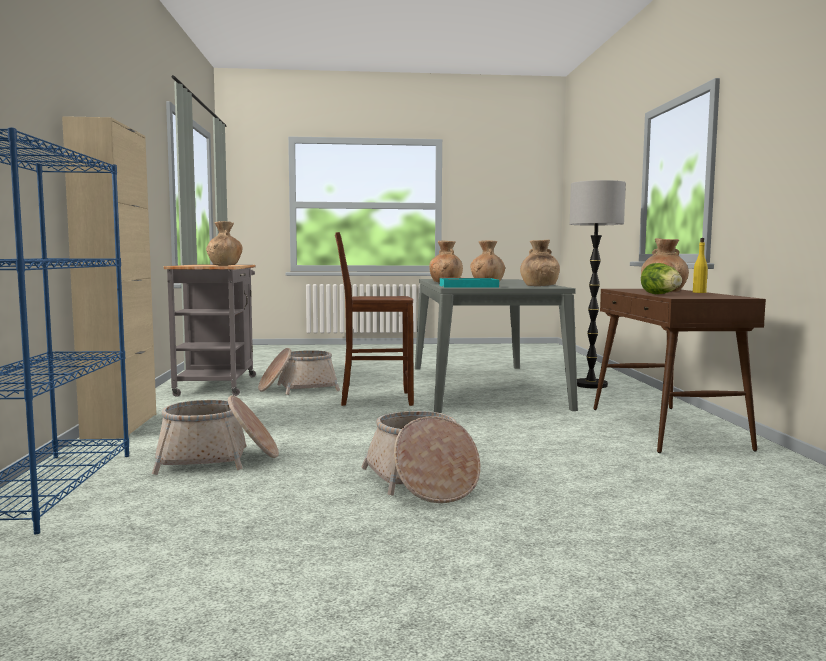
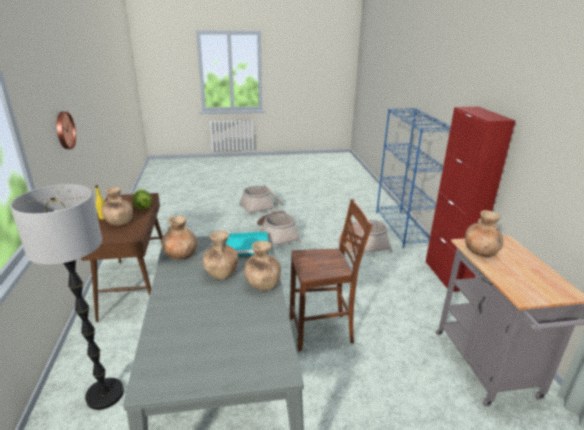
camera: 175 degrees right, 20 degrees up
beige cabinet [62,116,156,439] -> red cabinet [425,107,515,292]
basket [258,348,340,395] -> basket moved to [239,184,283,216]
none -> wall clock [57,112,76,149]

